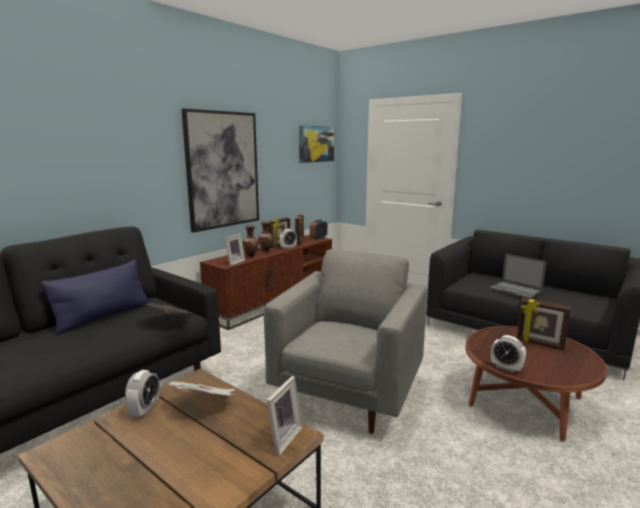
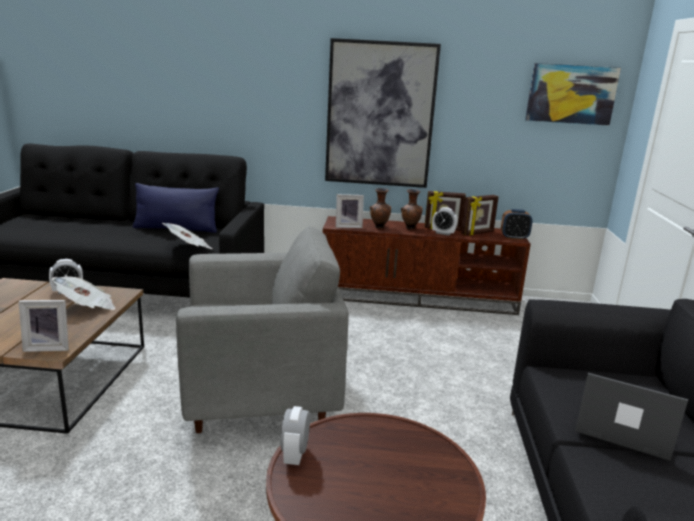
camera: 55 degrees right, 5 degrees up
laptop [489,254,547,299] -> laptop turned 105 degrees clockwise [575,373,688,461]
picture frame [517,298,571,350] -> none

